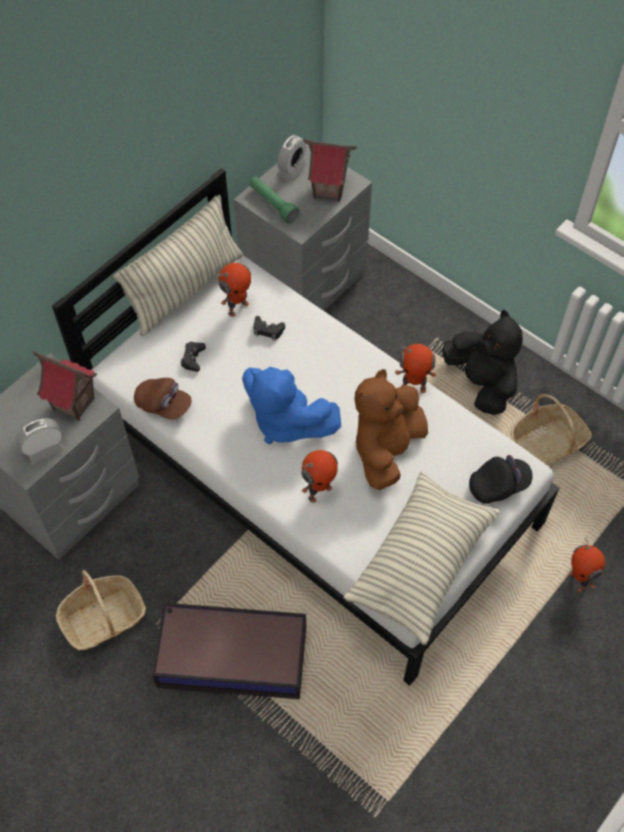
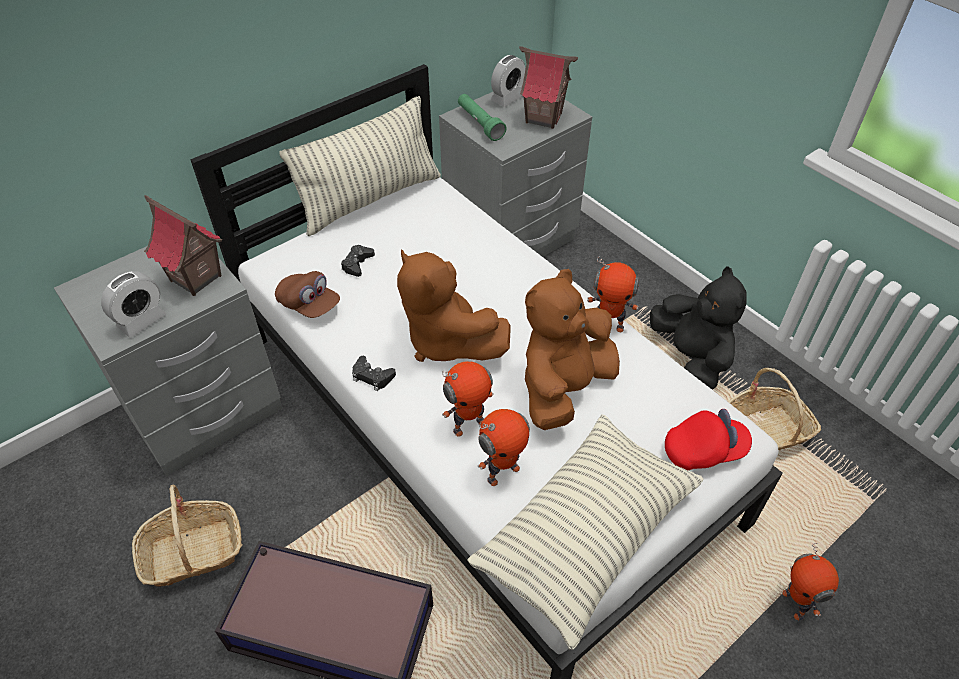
camera: 10 degrees right, 10 degrees down
alarm clock [16,418,64,464] -> alarm clock turned 150 degrees clockwise [101,271,166,338]
toy robot [218,263,251,317] -> toy robot moved to [478,409,530,486]
blue plush toy [242,367,341,445] -> brown plush toy [397,249,511,362]
black game controller [253,316,285,341] -> black game controller moved to [352,356,396,391]
black cap [469,455,533,504] -> red cap [665,409,752,470]

